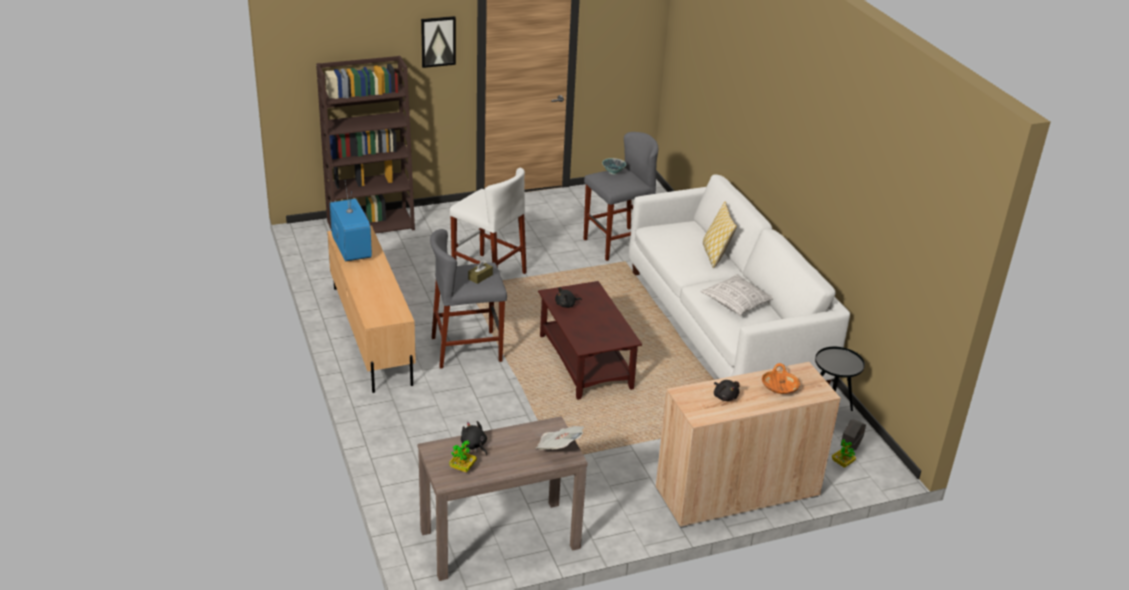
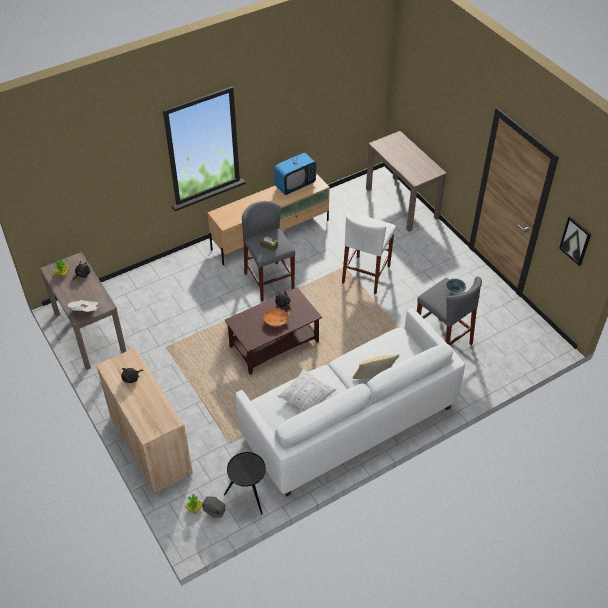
camera: 80 degrees right, 15 degrees up
brown bookcase [316,56,415,234] -> brown console table [366,131,447,232]
picture [421,16,456,68] -> picture moved to [559,216,591,266]
orange bowl [762,363,800,394] -> orange bowl moved to [263,308,290,327]

